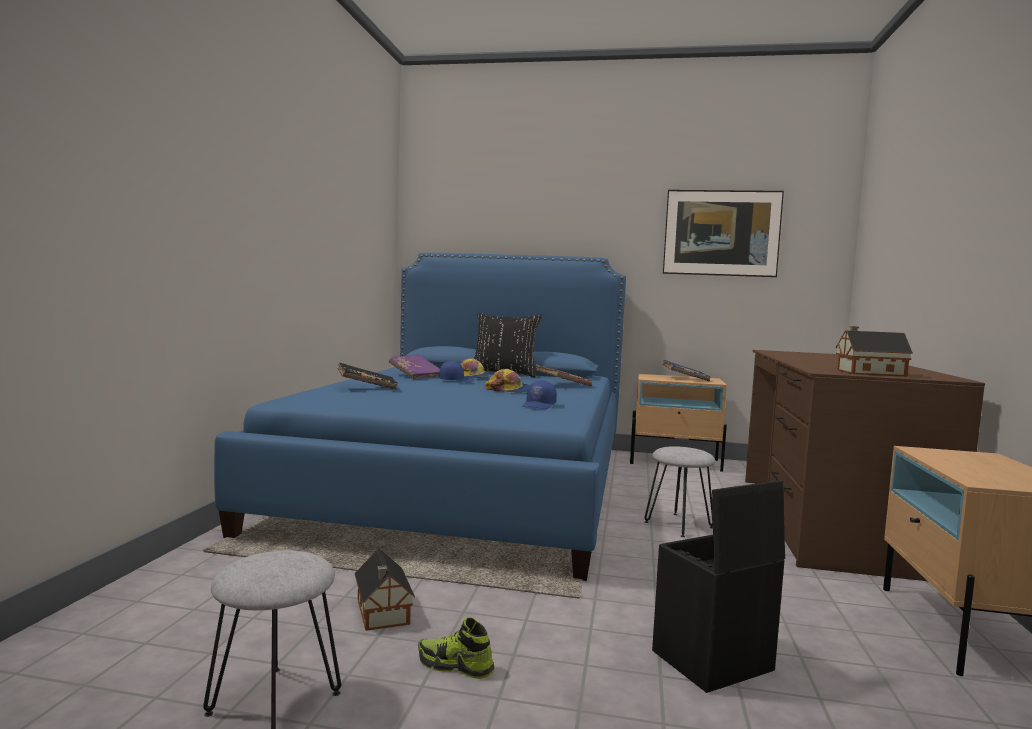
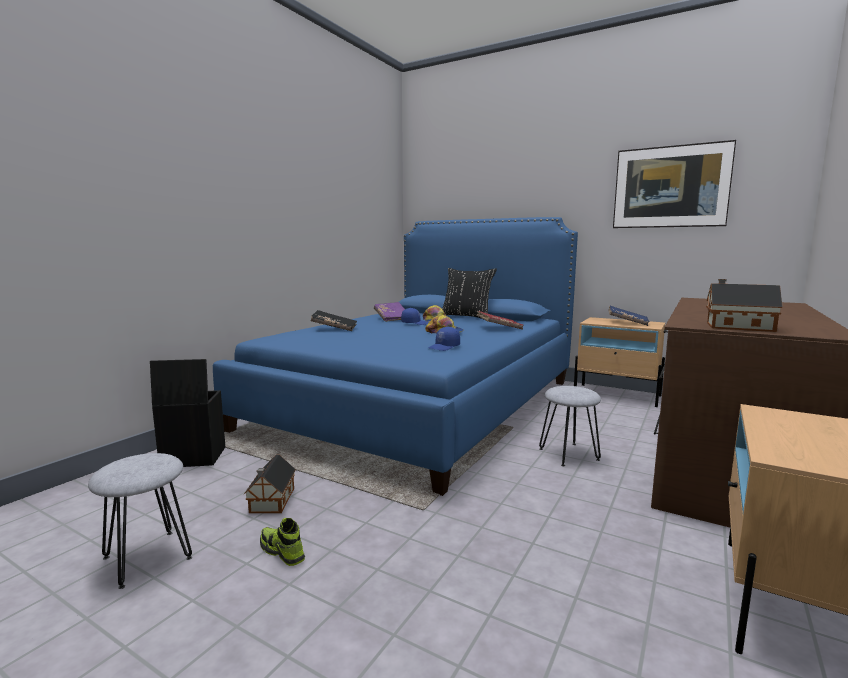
camera: 20 degrees right, 5 degrees up
black storage box [652,480,785,693] -> black storage box moved to [150,359,225,467]

